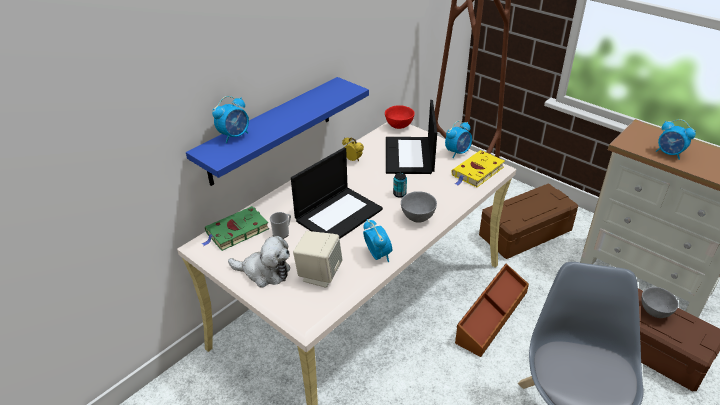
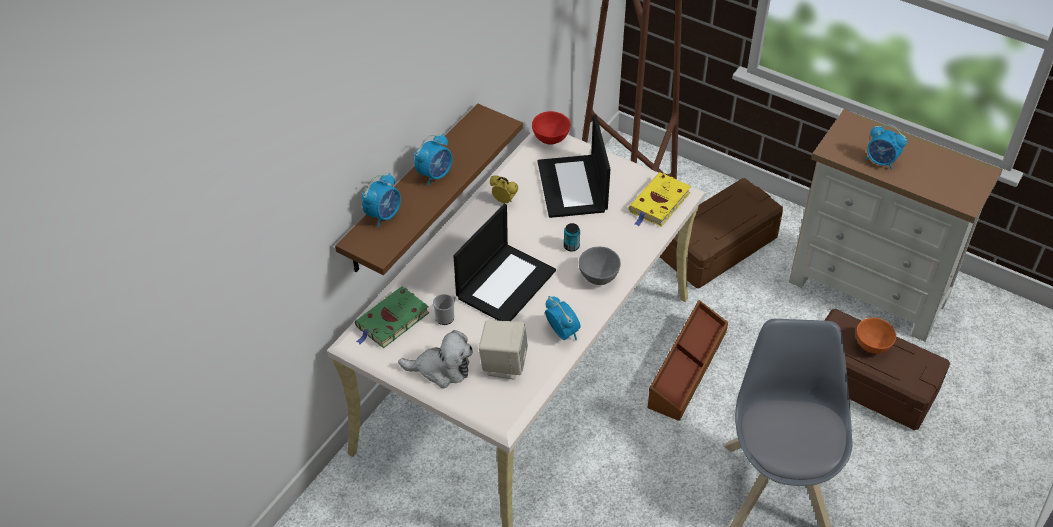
camera: 10 degrees left, 10 degrees up
blue shelf [186,77,369,186] -> brown shelf [335,103,522,275]
alarm clock [445,121,472,158] -> alarm clock moved to [414,134,452,186]
grey bowl [641,287,678,318] -> orange bowl [856,318,896,354]

